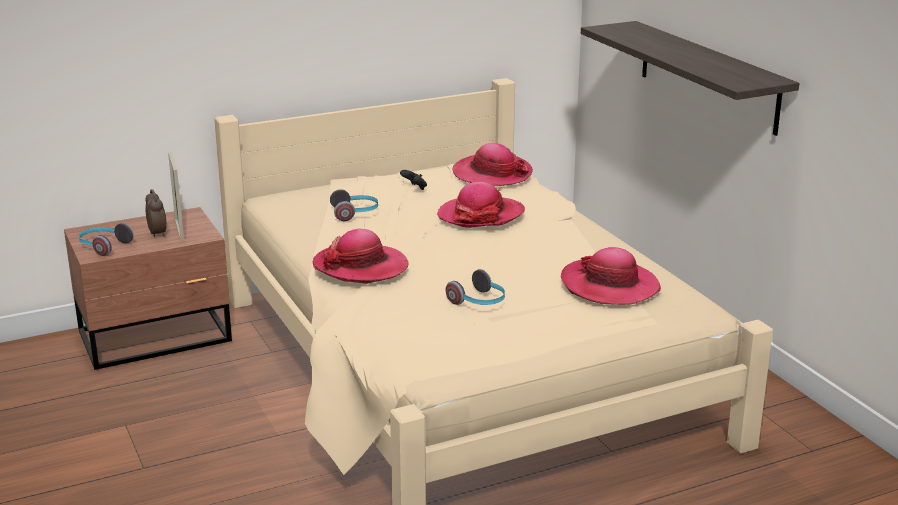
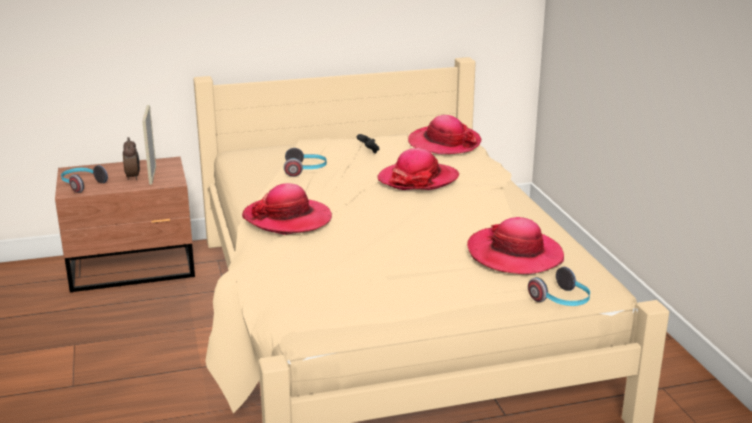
camera: 10 degrees right, 0 degrees up
headphones [446,269,505,305] -> headphones moved to [528,267,590,306]
shelf [581,21,799,136] -> none

